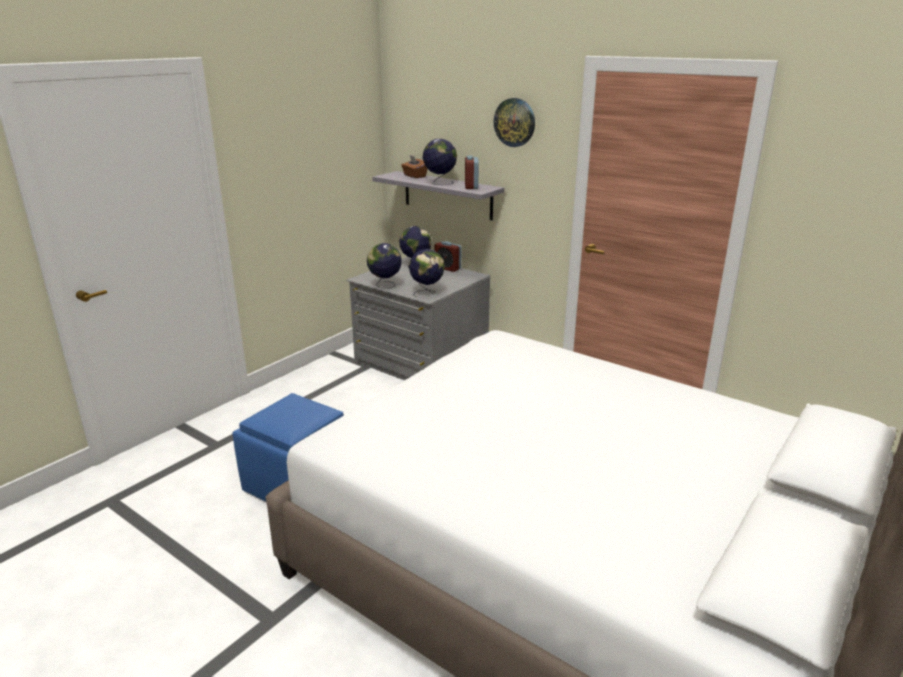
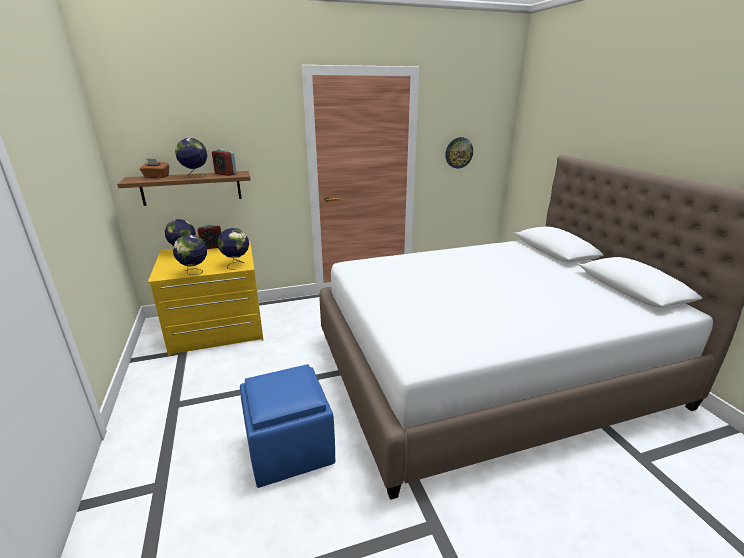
camera: 55 degrees left, 0 degrees up
grey dresser [346,257,490,380] -> yellow dresser [148,241,263,356]
grey shelf [372,171,504,220] -> brown shelf [117,171,251,206]
wall clock [494,98,535,147] -> wall clock moved to [446,137,473,169]

